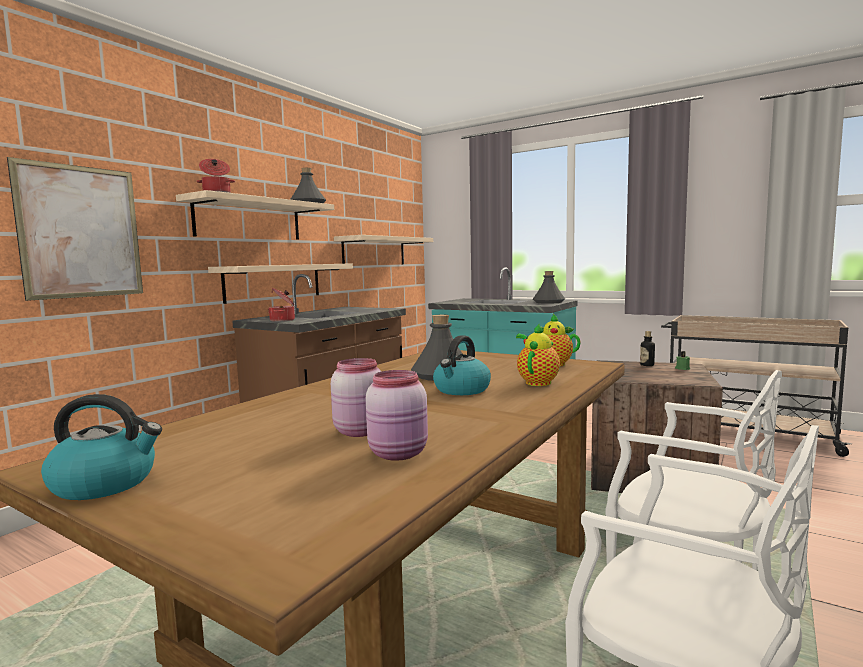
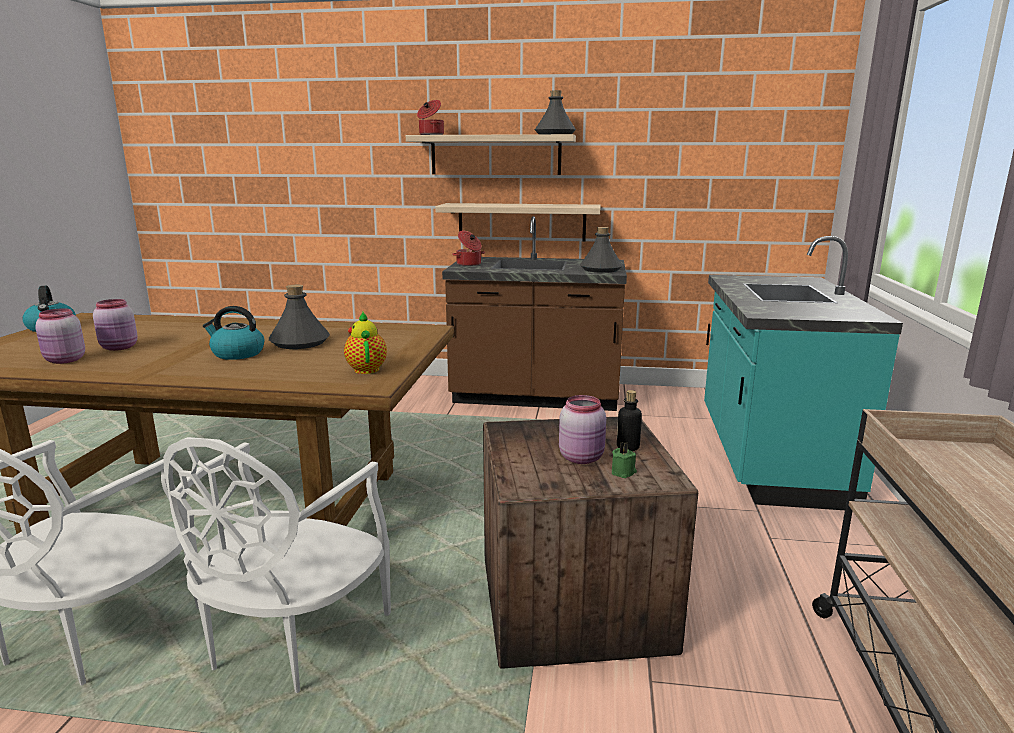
camera: 65 degrees right, 10 degrees up
picture [7,157,143,301] -> none
shelf [334,235,433,264] -> none
teapot [517,324,560,386] -> none
grey bottle [533,271,565,304] -> grey bottle moved to [580,227,623,273]
none -> pink jar [559,395,606,464]

